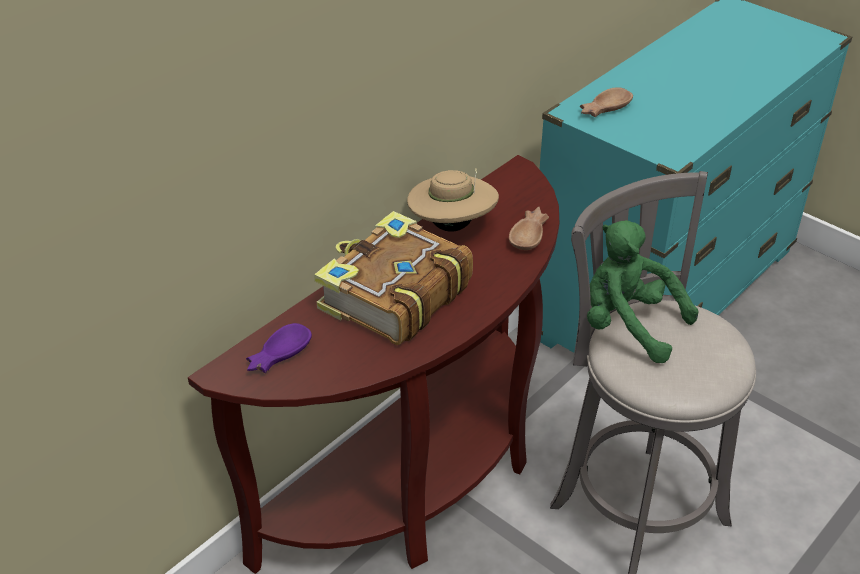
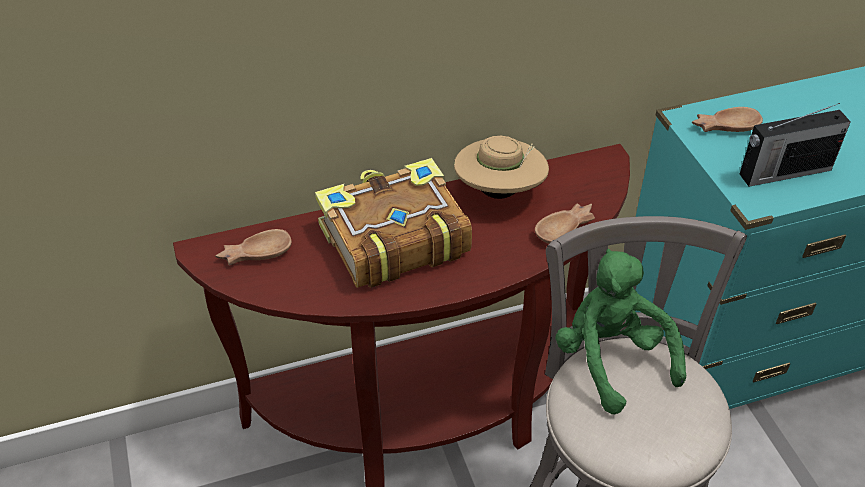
camera: 30 degrees right, 5 degrees up
purple bowl [246,323,312,373] -> brown bowl [215,229,292,266]
none -> radio [740,103,851,187]

